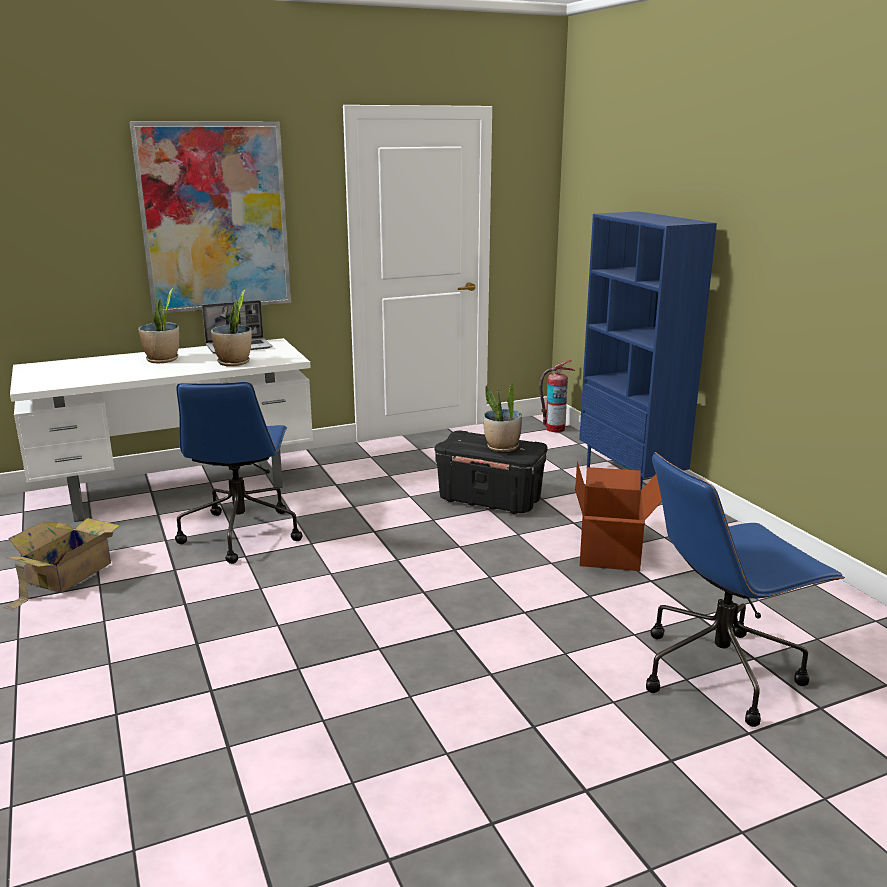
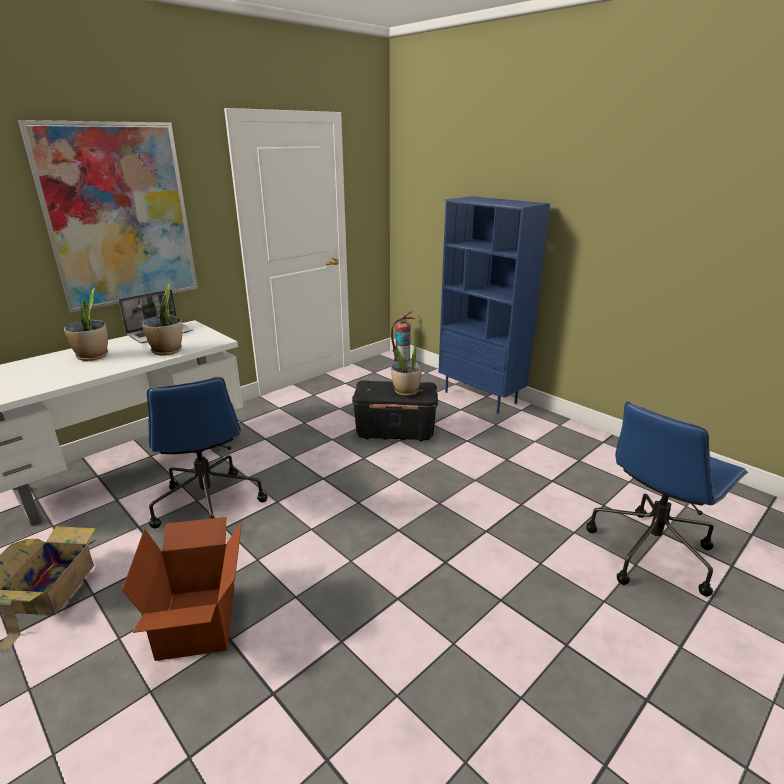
camera: 20 degrees left, 5 degrees up
cardboard box [575,461,662,571] -> cardboard box moved to [122,517,242,661]

